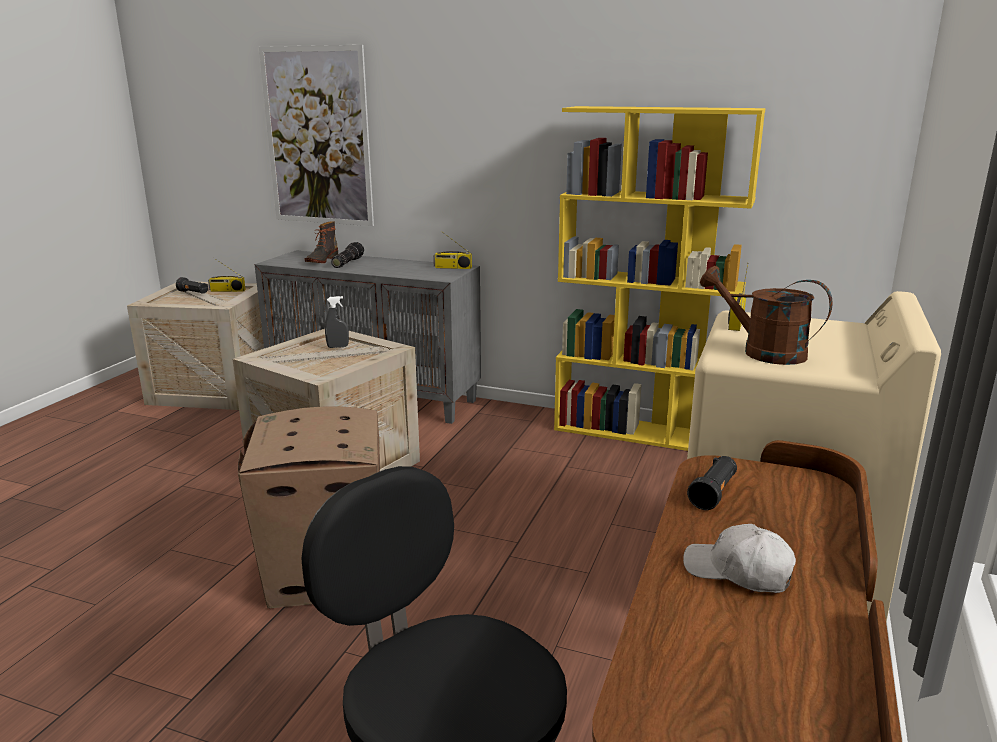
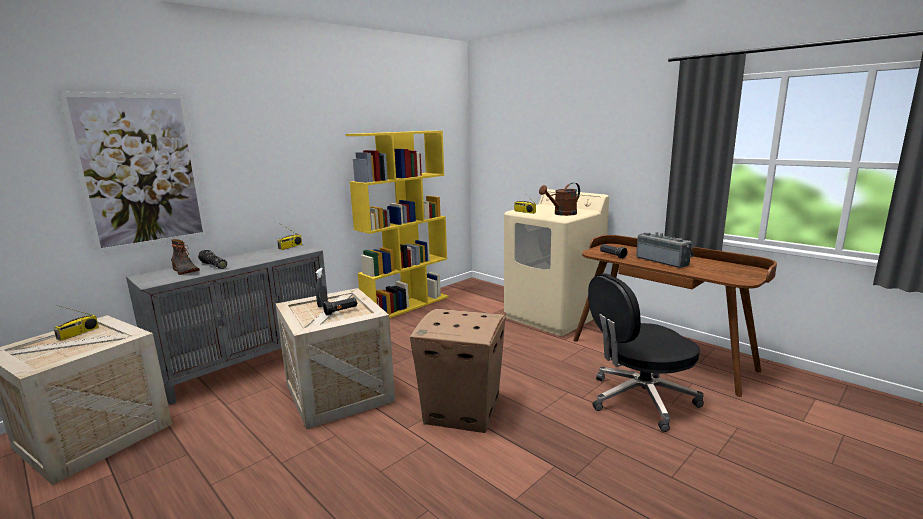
camera: 65 degrees left, 5 degrees down
black flashlight [176,277,208,294] -> black flashlight moved to [323,297,357,315]
white cap [683,524,796,593] -> radio [636,232,694,268]

